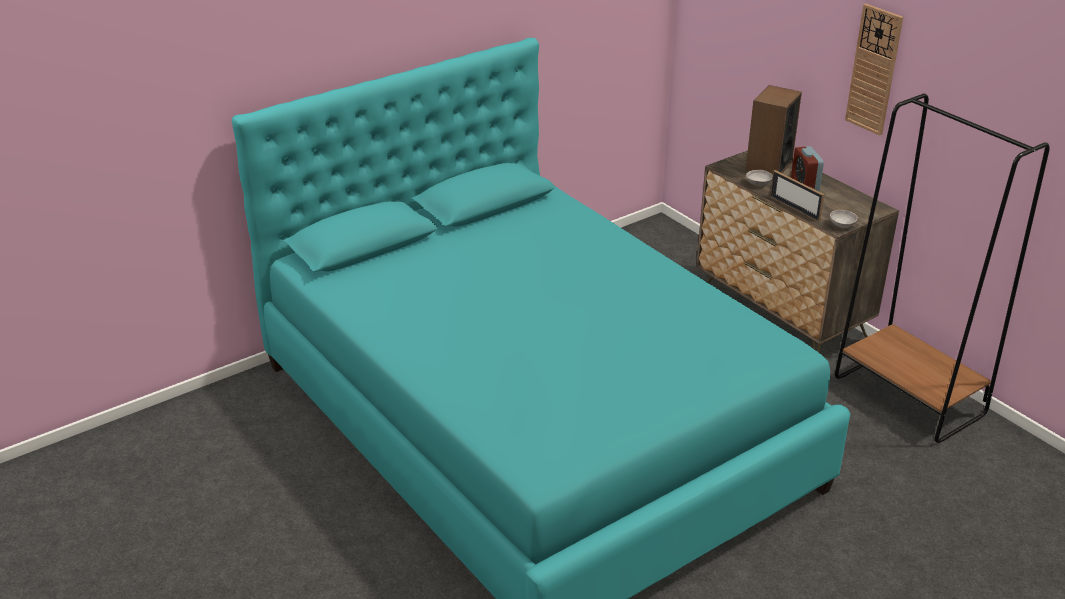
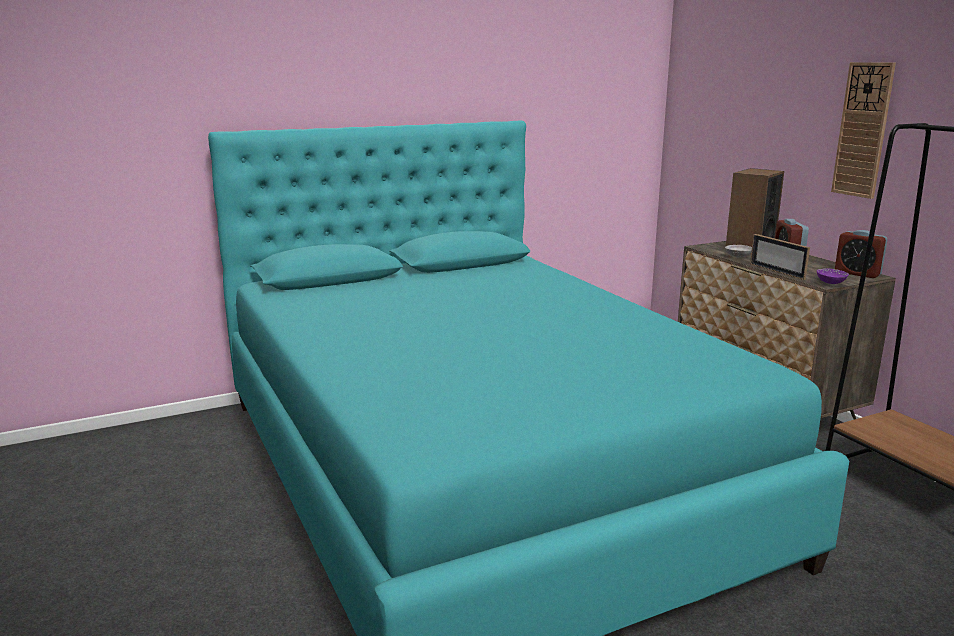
camera: 10 degrees right, 15 degrees down
grey bowl [830,210,858,228] -> purple bowl [817,269,849,284]
none -> alarm clock [835,230,888,278]

